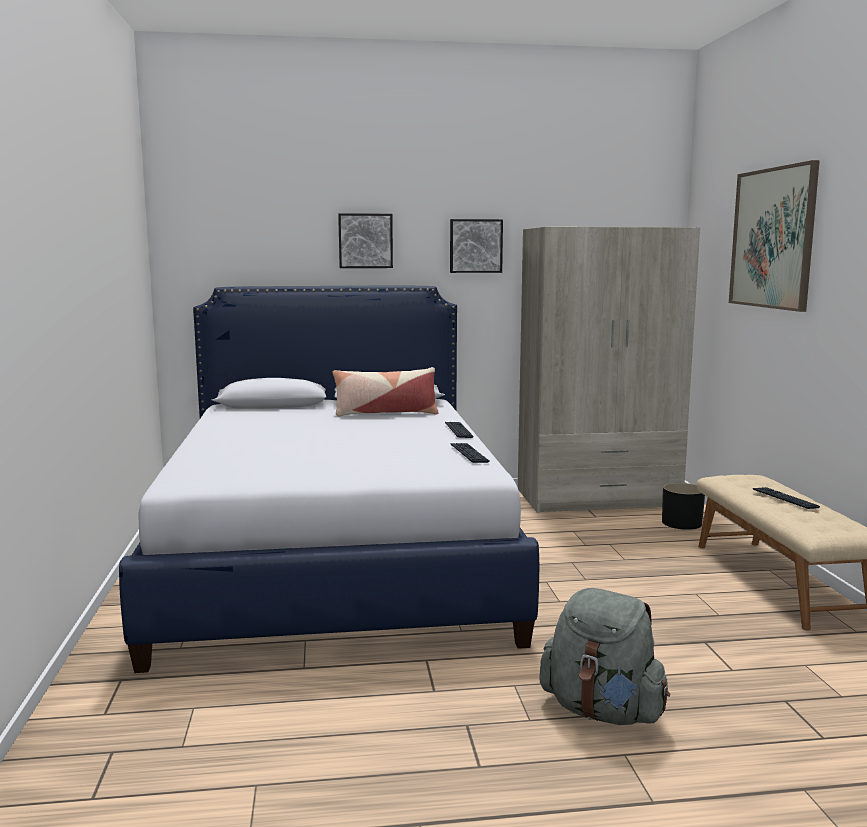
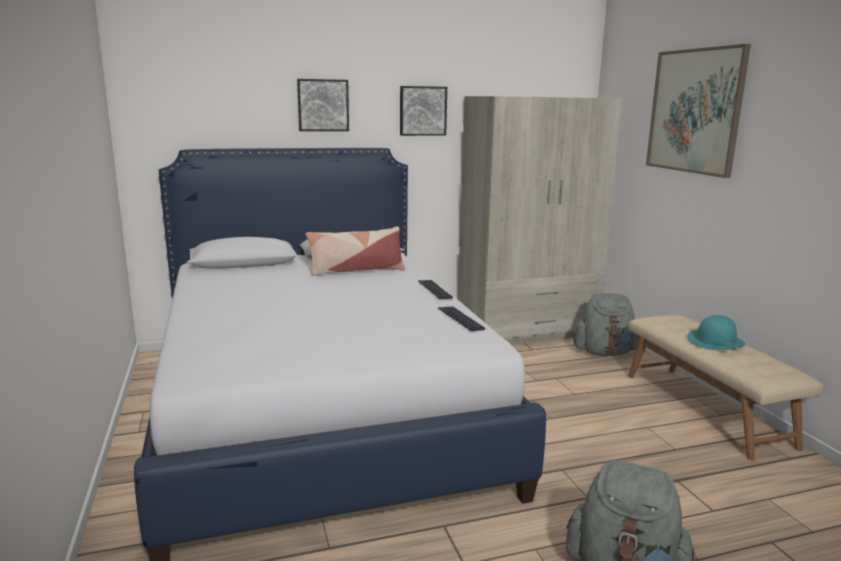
camera: 10 degrees left, 5 degrees up
black planter [662,483,705,530] -> grey backpack [573,293,640,356]
keyboard [753,487,820,509] -> turquoise hat [687,315,745,350]

